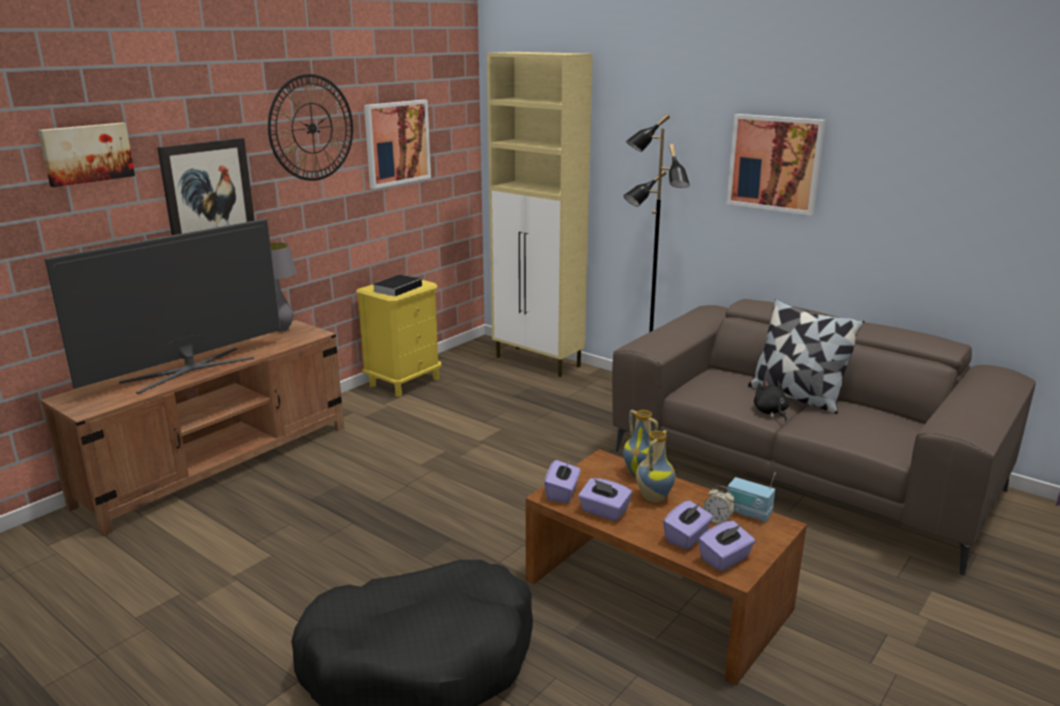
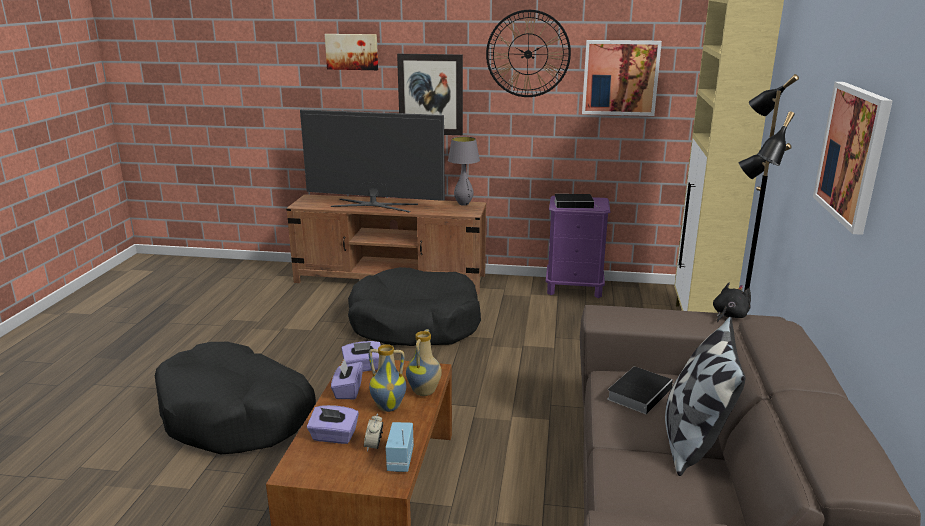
camera: 60 degrees right, 0 degrees up
yellow nightstand [356,275,441,397] -> purple nightstand [546,196,611,298]
purple tissue box [698,521,755,571] -> none
black plush toy [754,380,789,421] -> black plush toy moved to [713,283,751,322]
none -> black dog bed [348,267,481,346]
none -> book [607,367,673,414]

